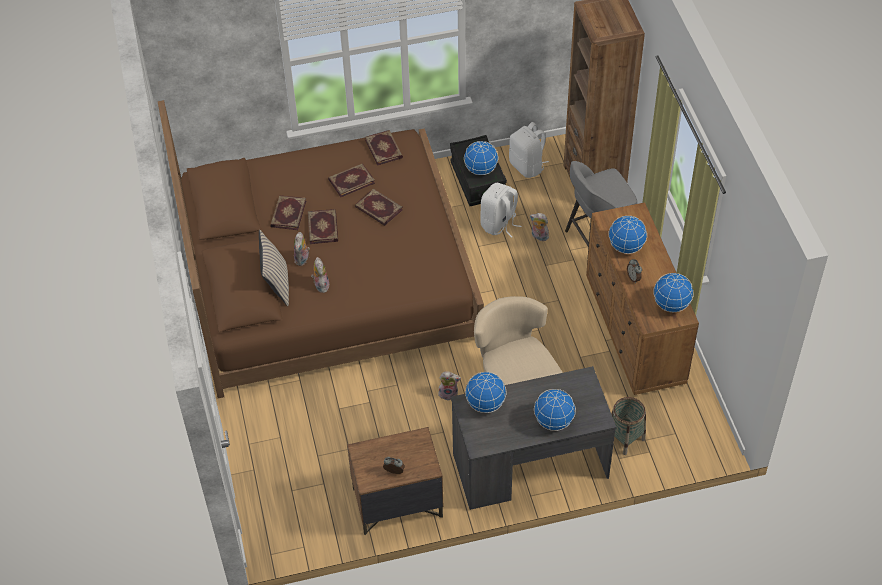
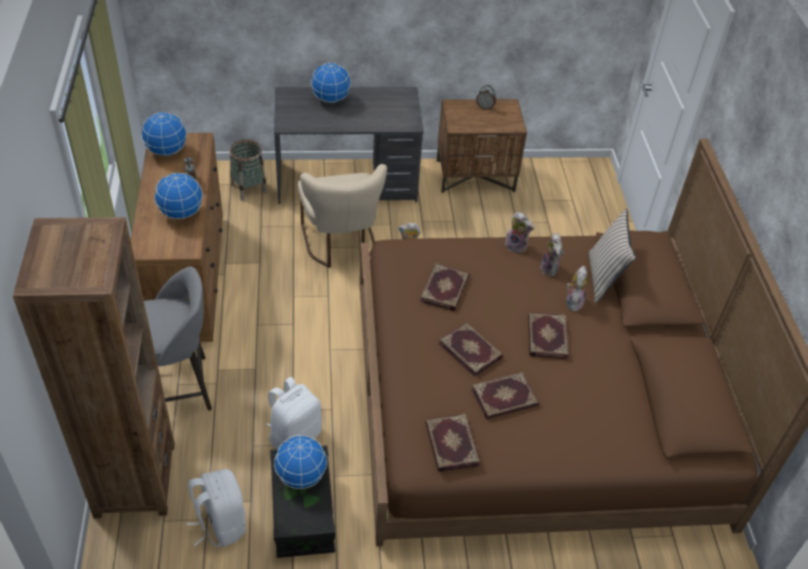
camera: 175 degrees left, 5 degrees down
book [270,195,306,230] -> book moved to [420,263,470,311]
globe [465,372,506,413] -> none
plush toy [530,213,549,241] -> plush toy moved to [505,212,534,253]

